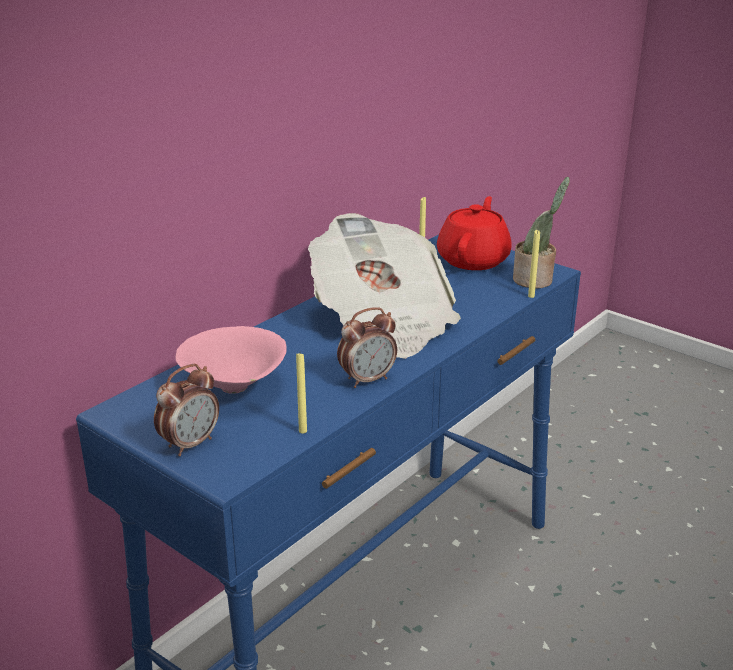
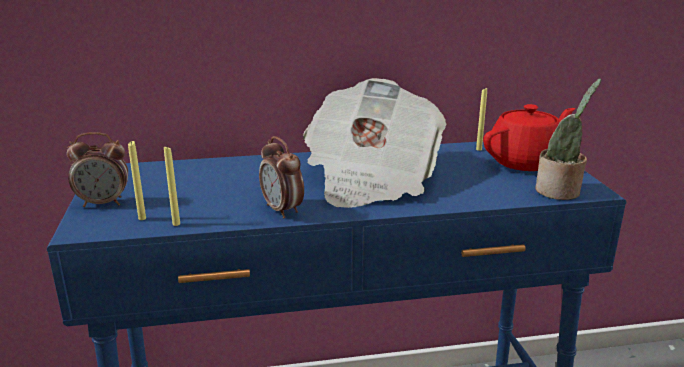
camera: 40 degrees right, 5 degrees down
pink bowl [176,326,287,394] -> none
alarm clock [337,307,397,388] -> alarm clock turned 45 degrees clockwise [259,136,304,219]
yellow candle [528,230,540,298] -> yellow candle moved to [128,141,146,220]

